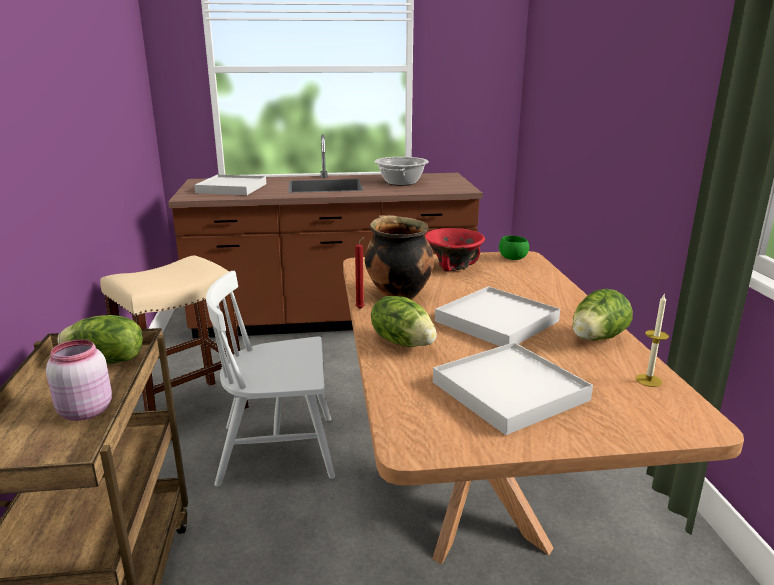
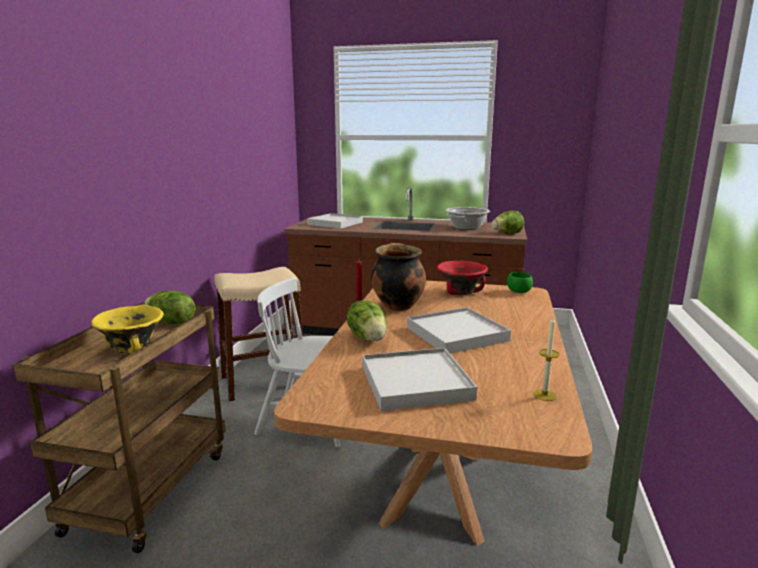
camera: 20 degrees right, 5 degrees down
pink jar [46,339,112,421] -> yellow bowl [91,305,164,354]
lettuce [572,289,633,341] -> lettuce moved to [492,211,524,234]

